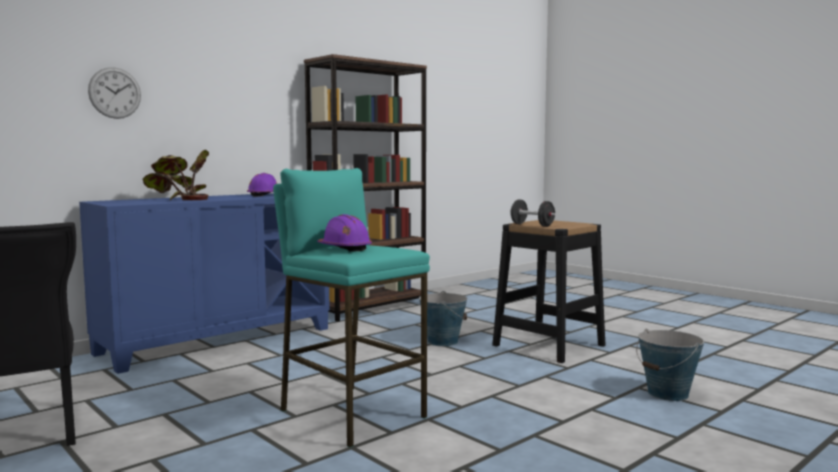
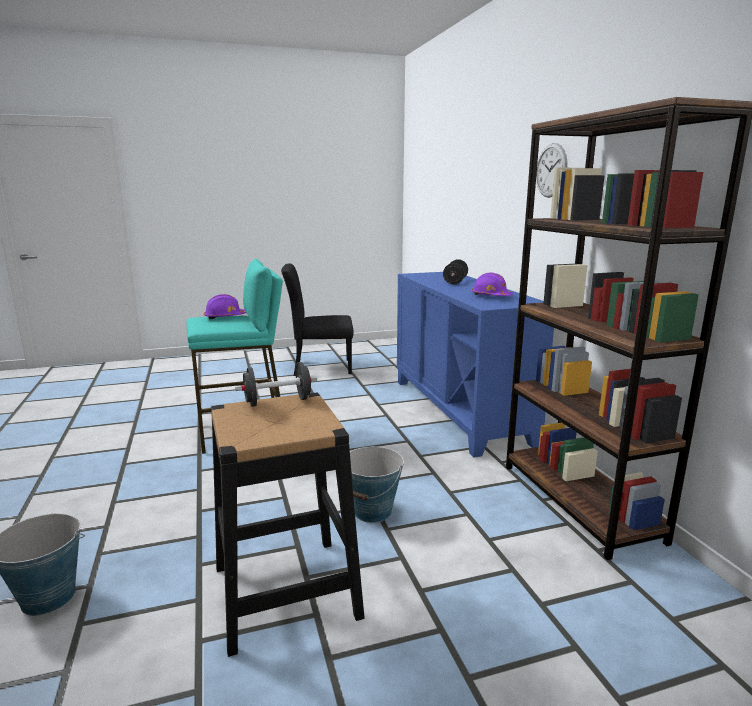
camera: 115 degrees right, 10 degrees up
wall clock [88,67,141,119] -> wall clock moved to [536,143,568,198]
potted plant [142,150,209,200] -> black dumbbell [443,259,468,285]

